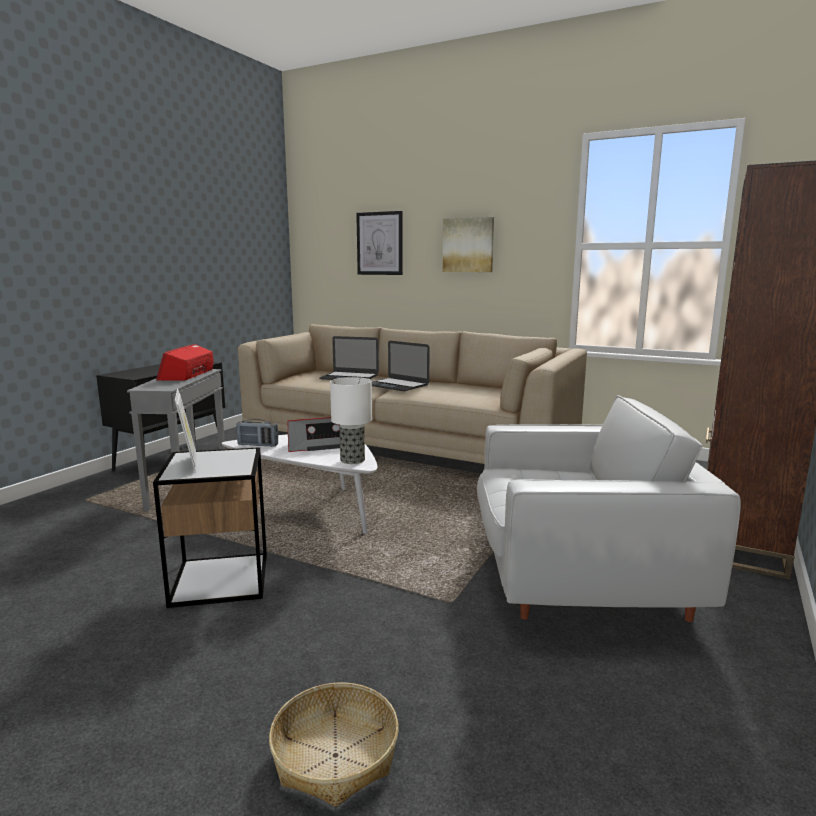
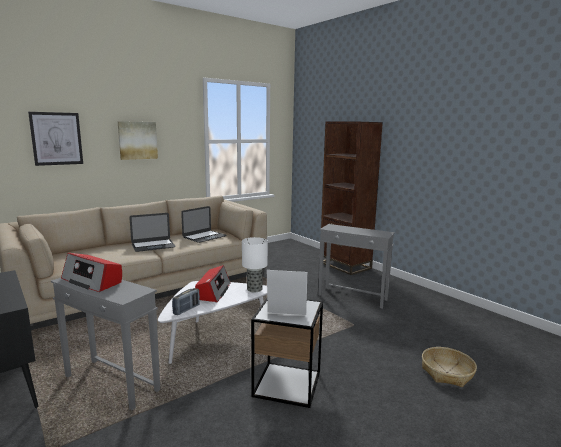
camera: 65 degrees left, 0 degrees up
laptop [319,336,379,380] -> laptop moved to [181,206,227,243]
white armchair [477,395,741,622] -> grey side table [318,224,395,309]

